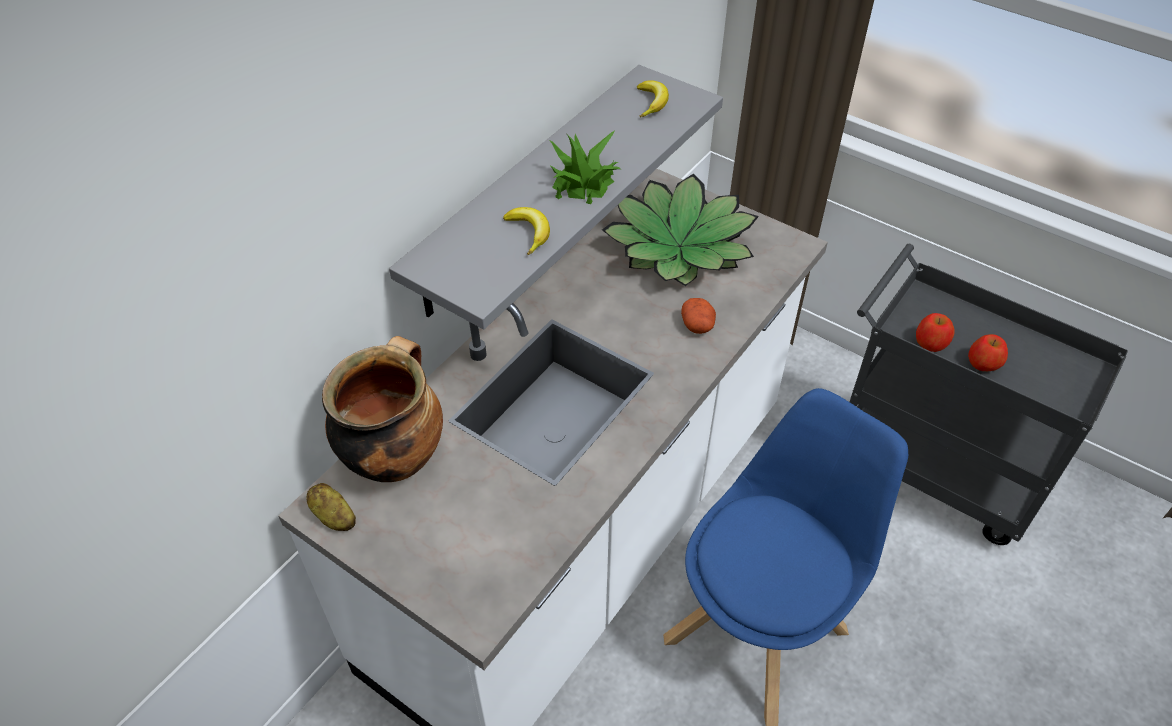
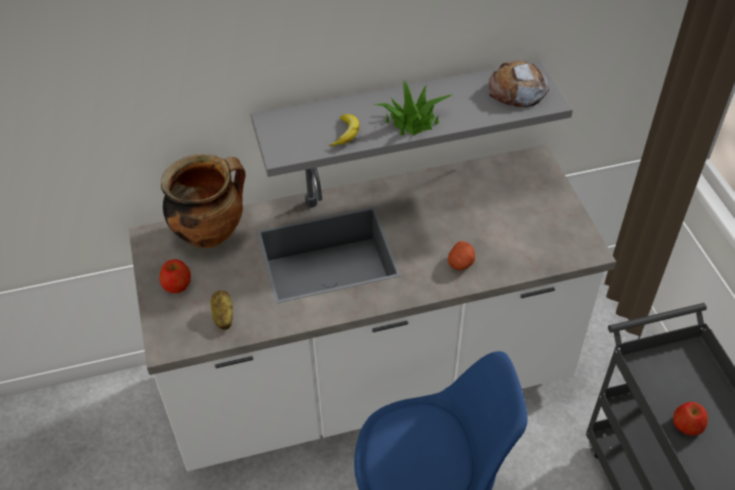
camera: 40 degrees right, 0 degrees up
potato [306,483,356,531] -> potato moved to [211,290,233,330]
potted plant [602,174,759,286] -> none
banana [637,80,669,117] -> bread [489,60,549,107]
apple [916,313,955,352] -> apple moved to [159,259,191,293]

